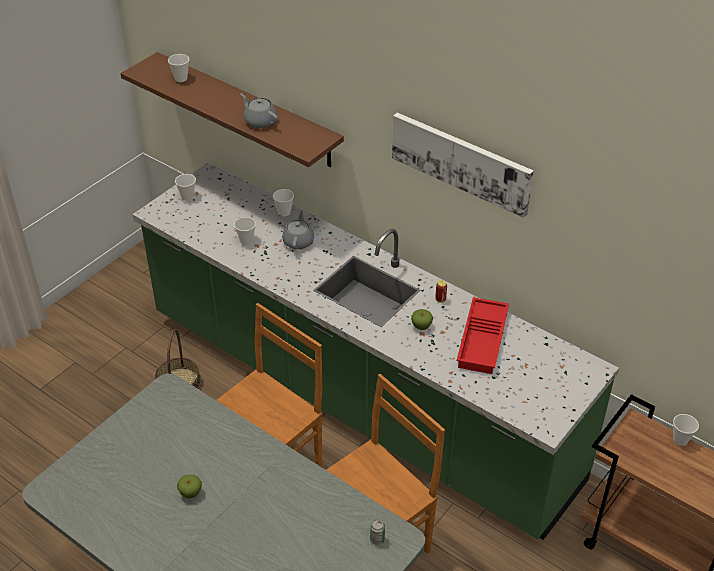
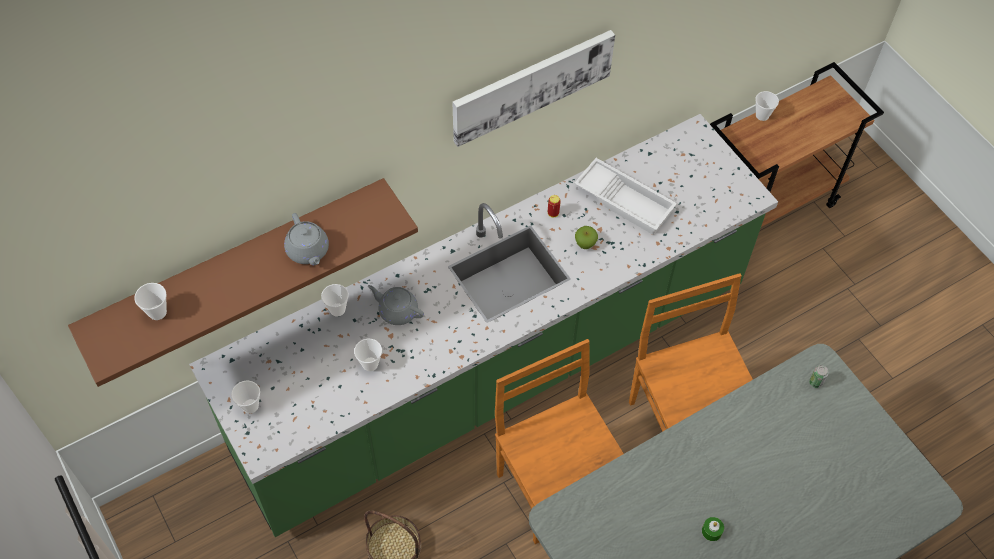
camera: 70 degrees left, 15 degrees up
apple [177,475,202,499] -> green candle [702,517,724,541]
grey teapot [240,93,278,128] -> grey teapot turned 90 degrees counterclockwise [284,213,329,265]
red tray [457,297,509,374] -> white tray [574,158,677,235]

